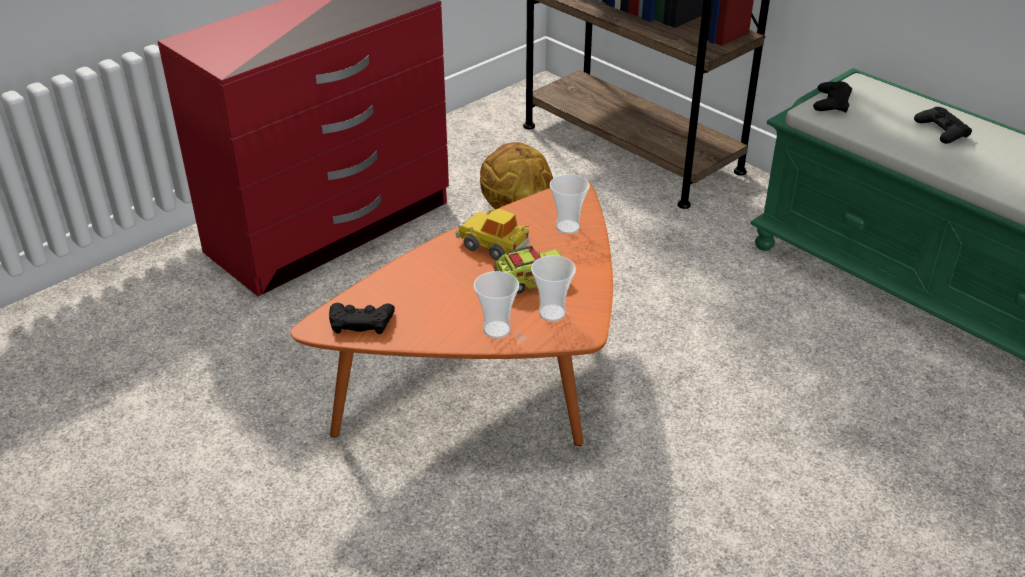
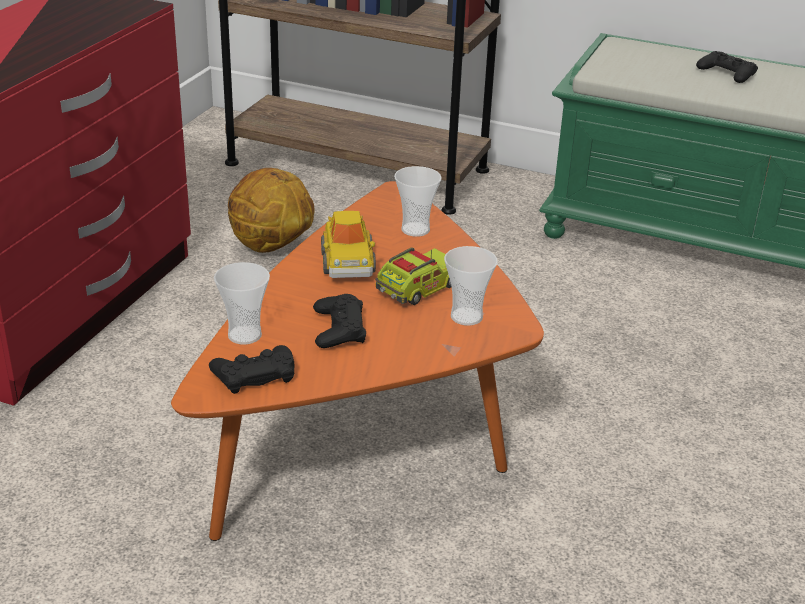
camera: 25 degrees left, 5 degrees down
toy car [456,209,530,261] -> toy car turned 105 degrees counterclockwise [321,211,376,278]
cup [474,271,519,339] -> cup moved to [214,262,270,345]
black game controller [813,81,852,113] -> black game controller moved to [313,294,366,348]

